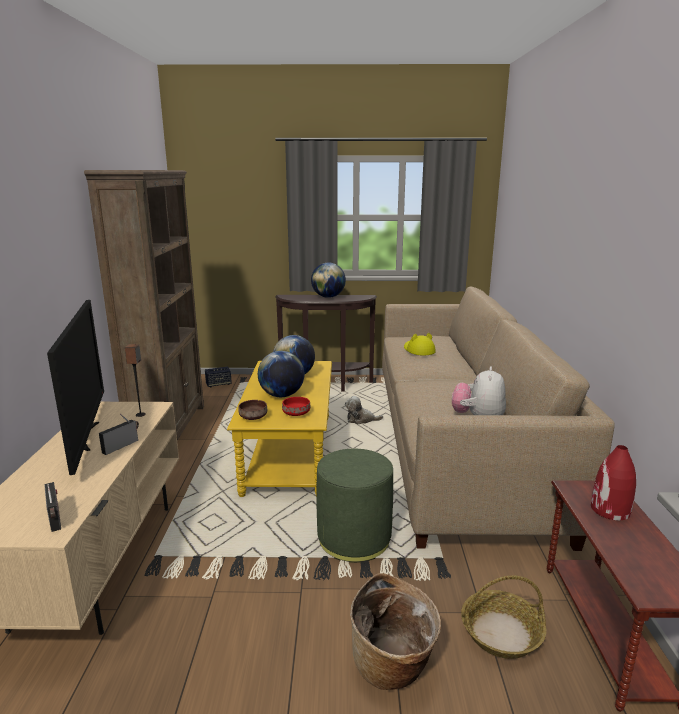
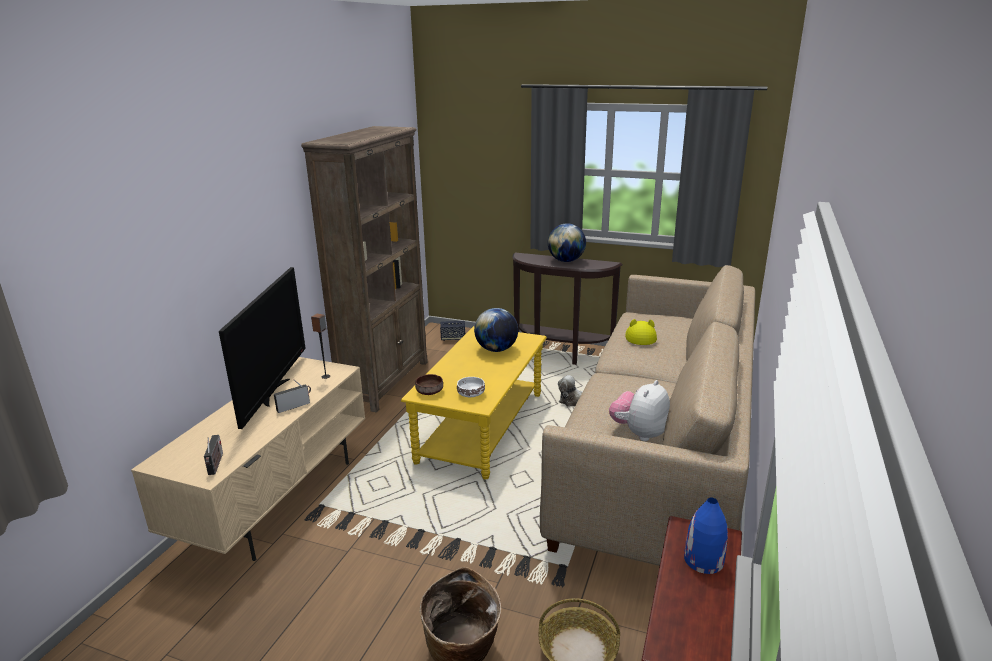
camera: 20 degrees right, 5 degrees up
globe [258,351,304,397] -> none
red bowl [282,397,310,416] -> white bowl [457,377,485,397]
green ottoman [317,449,393,563] -> none
red vase [591,445,636,520] -> blue vase [684,498,728,574]

